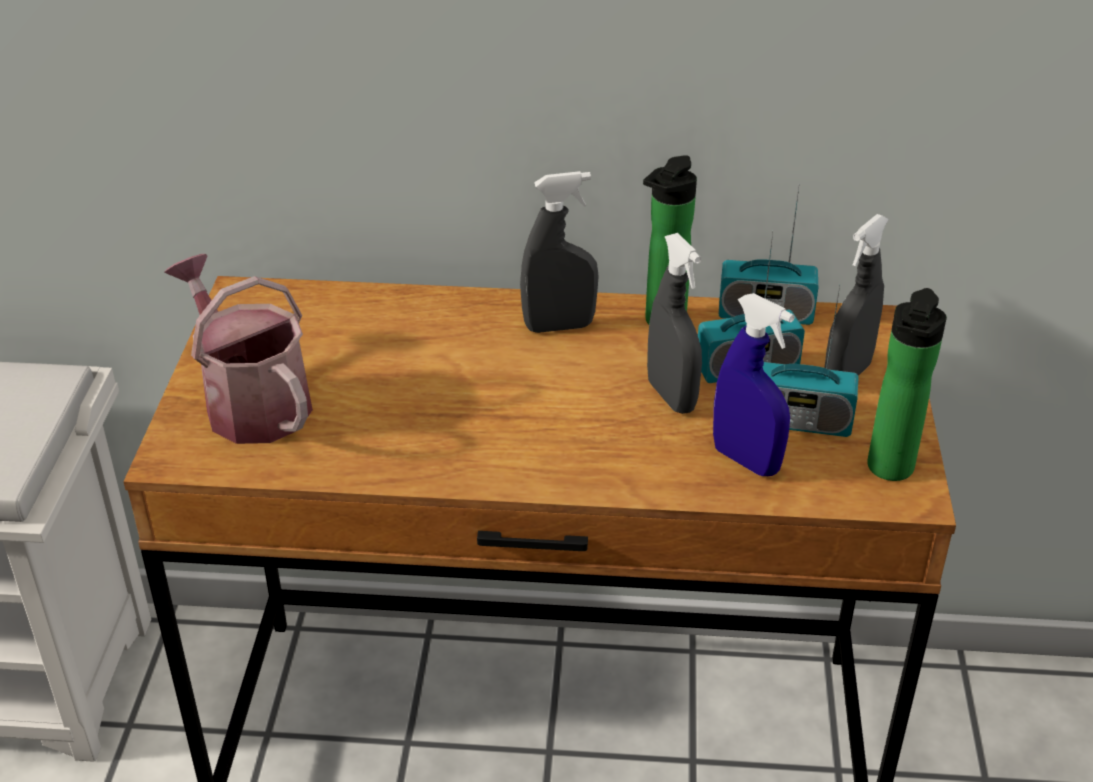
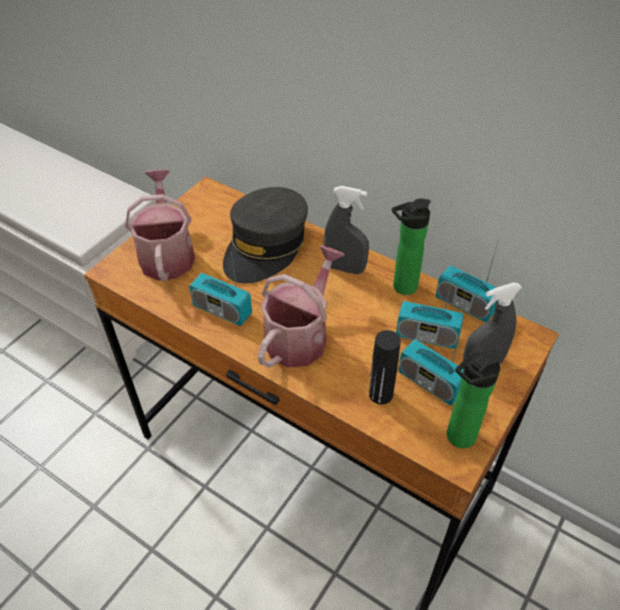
camera: 30 degrees right, 10 degrees up
grey spray bottle [647,233,702,414] -> none
blue spray bottle [713,293,795,476] -> black bottle [369,330,401,405]
none -> radio [189,245,252,326]
none -> grey cap [223,187,308,284]
none -> watering can [258,245,345,368]

